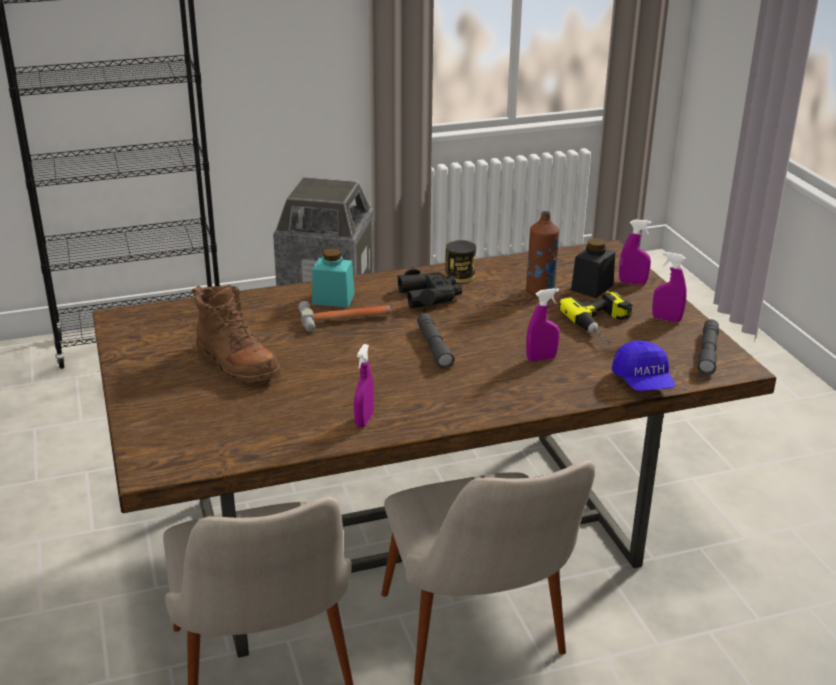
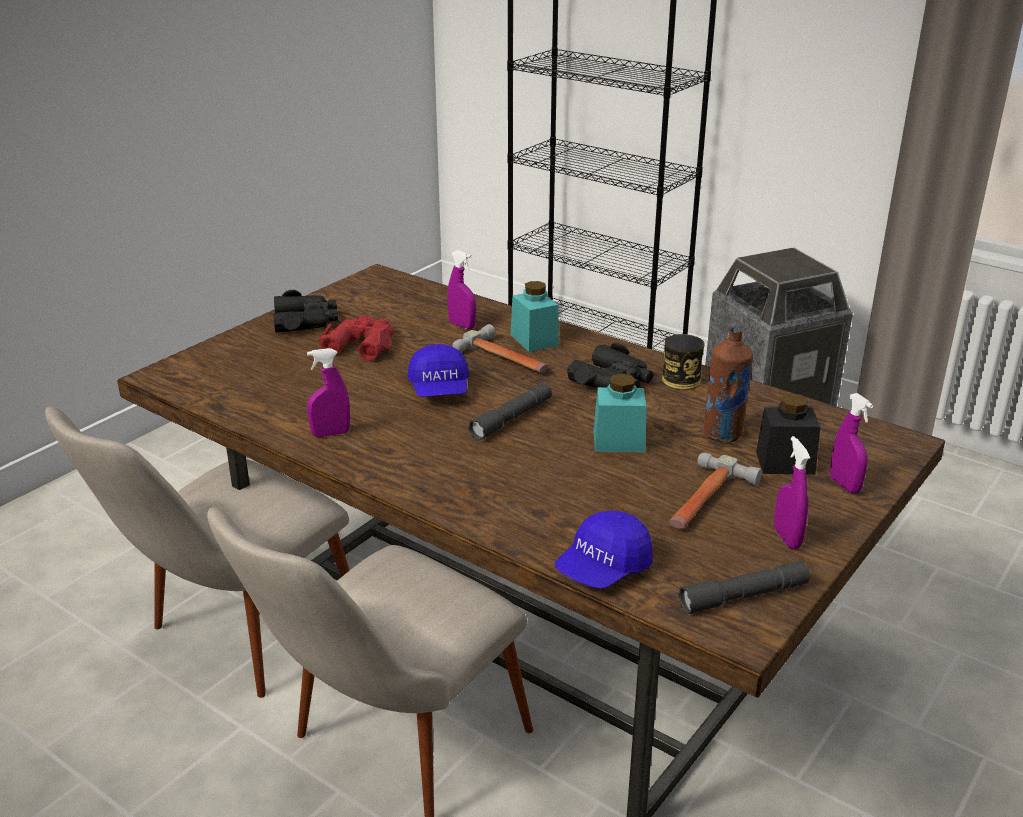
camera: 55 degrees right, 0 degrees up
brown boot [192,285,281,384] -> red binoculars [318,315,394,361]
purple spray bottle [526,288,560,361] -> purple spray bottle moved to [447,250,476,329]
power drill [559,291,632,343] -> hammer [669,453,762,529]
none -> black binoculars [273,290,338,333]
none -> blue cap [407,344,469,397]
none -> turquoise jar [594,374,646,453]

